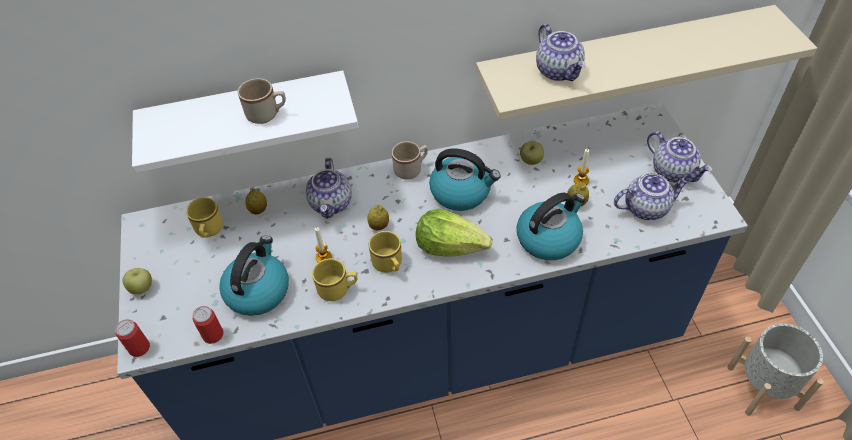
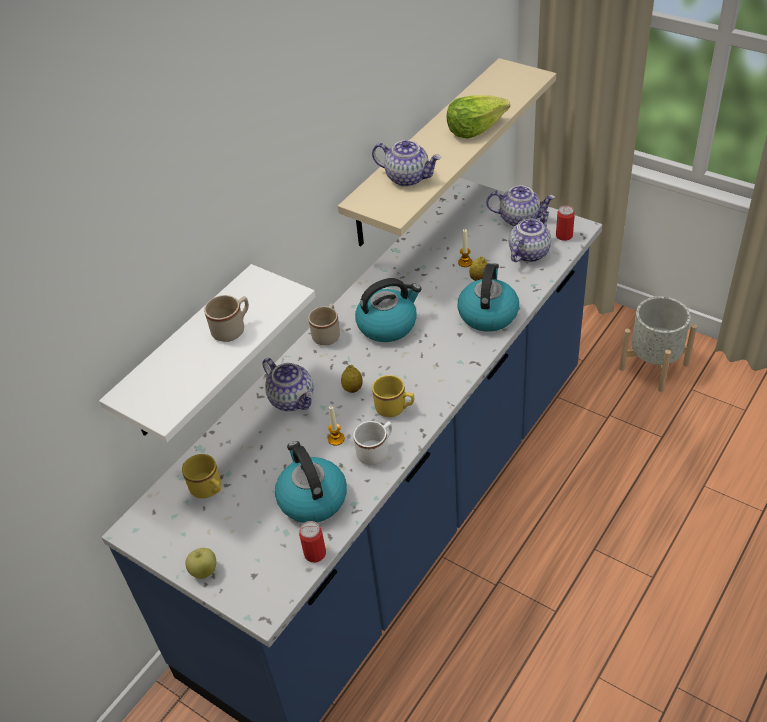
camera: 40 degrees left, 5 degrees down
can [115,319,150,357] -> can moved to [556,205,575,241]
lemon [245,188,267,214] -> none
yellow mug [312,258,357,301] -> white mug [353,421,392,465]
lettuce [416,209,492,257] -> lettuce moved to [447,95,510,139]
apple [520,141,544,165] -> none

